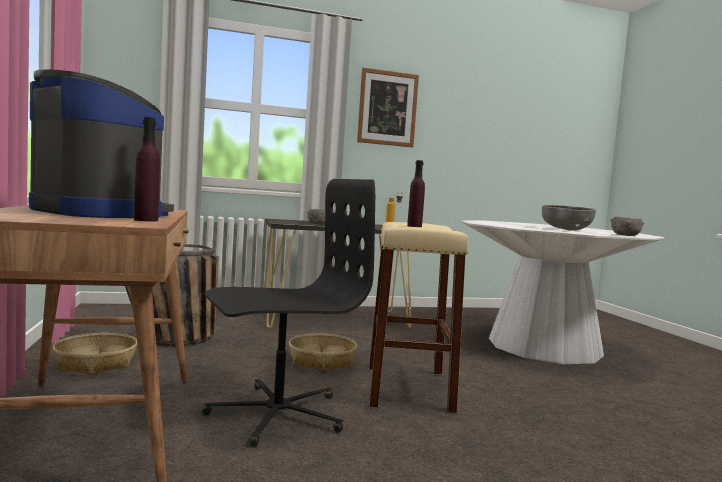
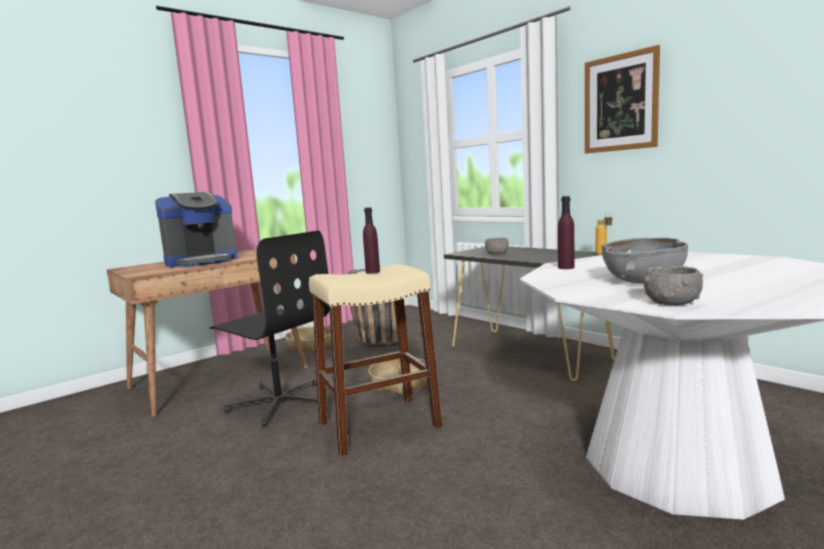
camera: 65 degrees right, 5 degrees up
coffee machine [29,69,174,218] -> coffee machine turned 45 degrees clockwise [155,192,238,267]
purple bottle [134,117,160,221] -> purple bottle moved to [558,196,575,269]

